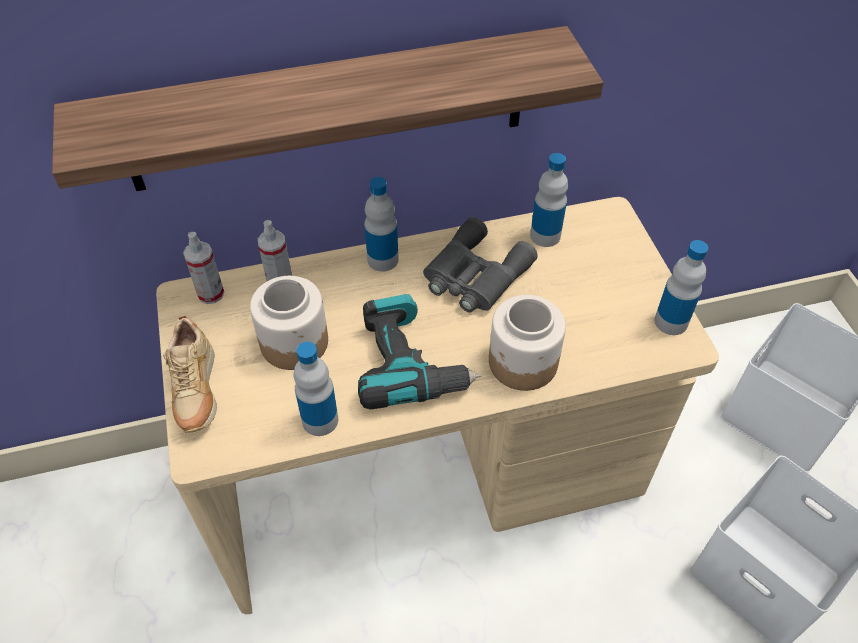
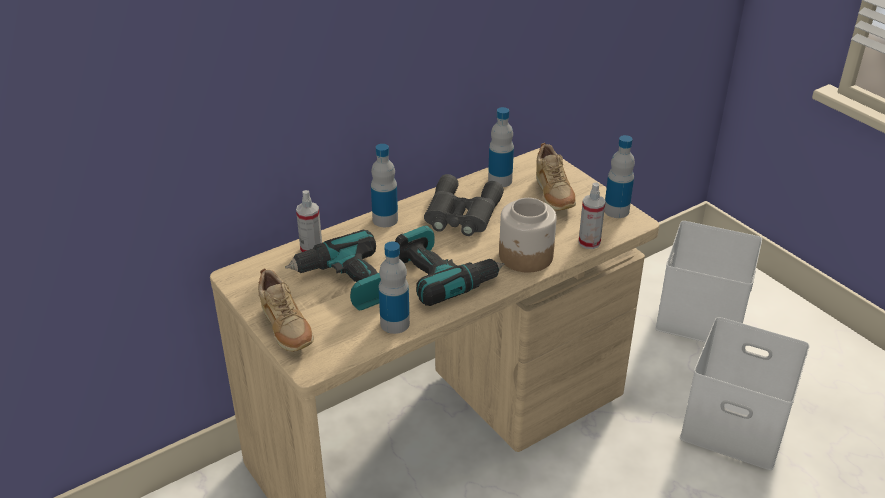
camera: 20 degrees left, 15 degrees down
shelf [52,26,603,191] -> none
spray bottle [183,232,225,304] -> spray bottle moved to [578,183,606,249]
jar [250,276,328,370] -> power drill [285,230,381,311]
none -> beige shoe [536,143,576,211]

